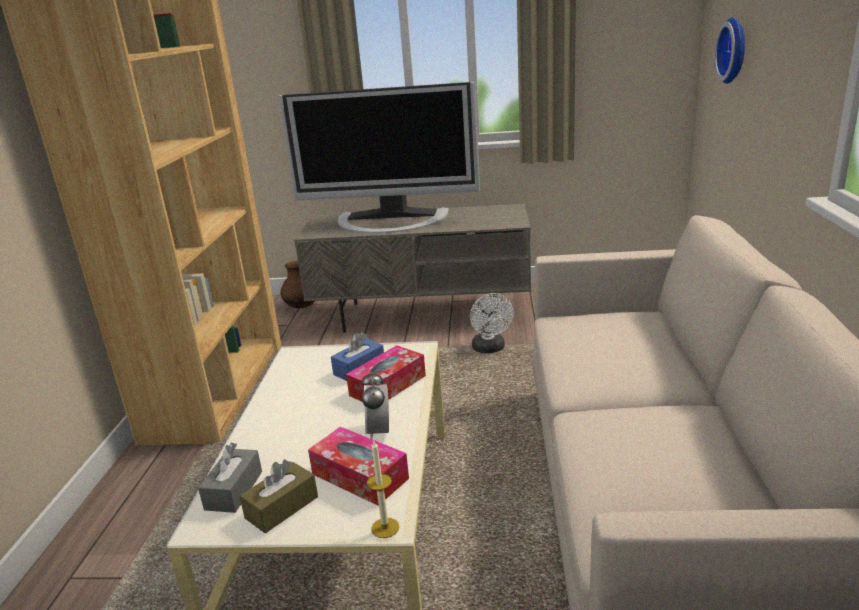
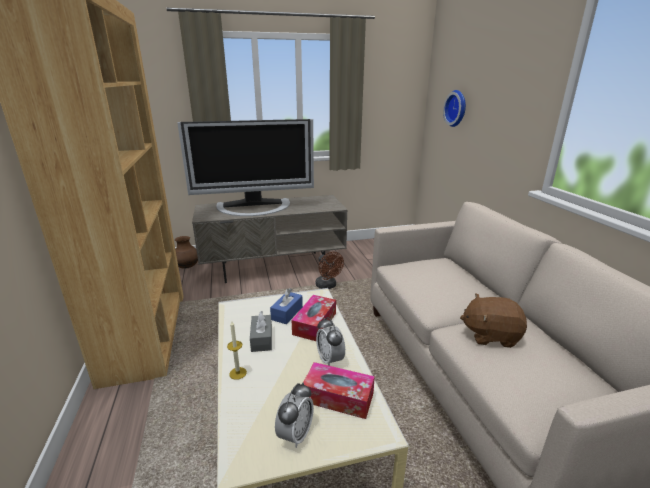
camera: 20 degrees left, 0 degrees up
grey tissue box [198,442,262,513] -> grey tissue box moved to [250,311,272,352]
brown tissue box [239,460,318,533] -> alarm clock [275,382,314,448]
candle [367,441,399,538] -> candle moved to [227,321,247,380]
white fan [470,293,514,353] -> brown fan [315,252,344,289]
none -> brown plush toy [460,293,527,348]

